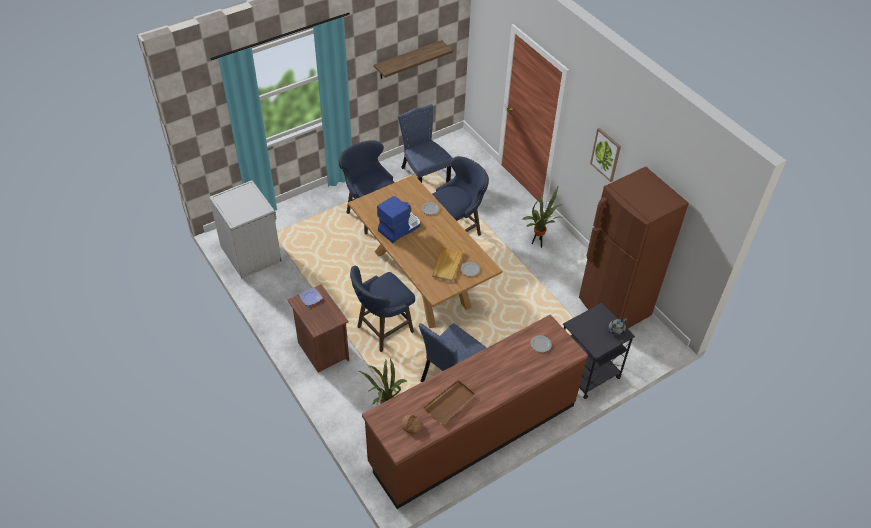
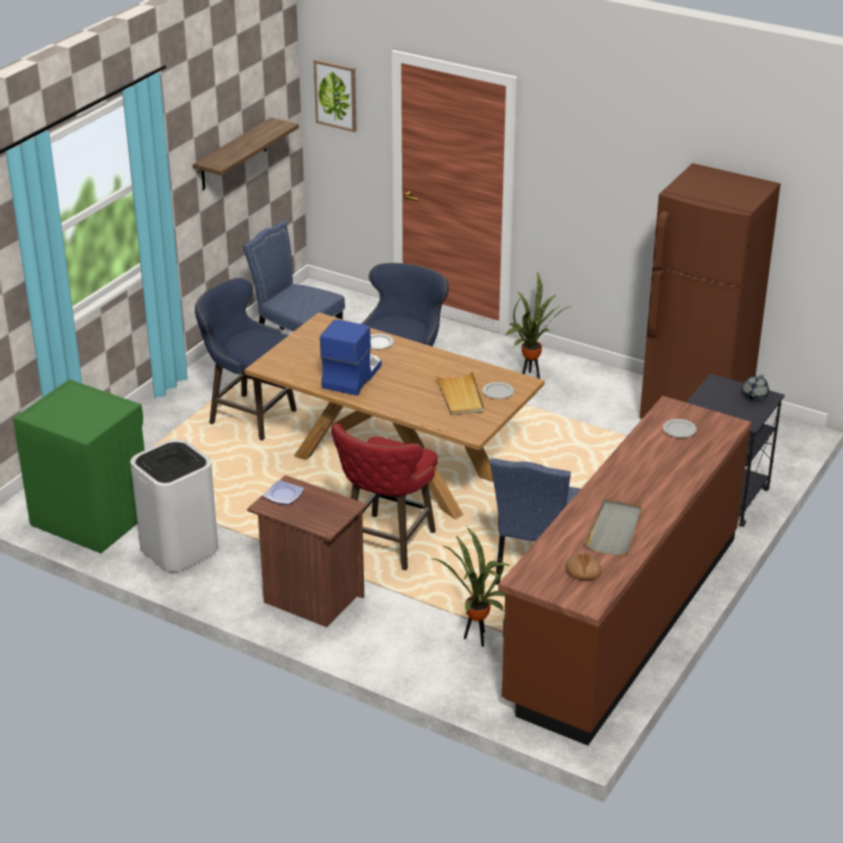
camera: 25 degrees left, 15 degrees down
white washing machine [209,180,282,279] -> green washing machine [13,379,145,553]
blue stool [350,266,415,352] -> red stool [331,423,438,571]
brown tray [424,380,475,424] -> grey tray [584,499,642,556]
picture [590,128,621,182] -> picture moved to [314,59,357,132]
none -> white trash can [130,439,218,572]

